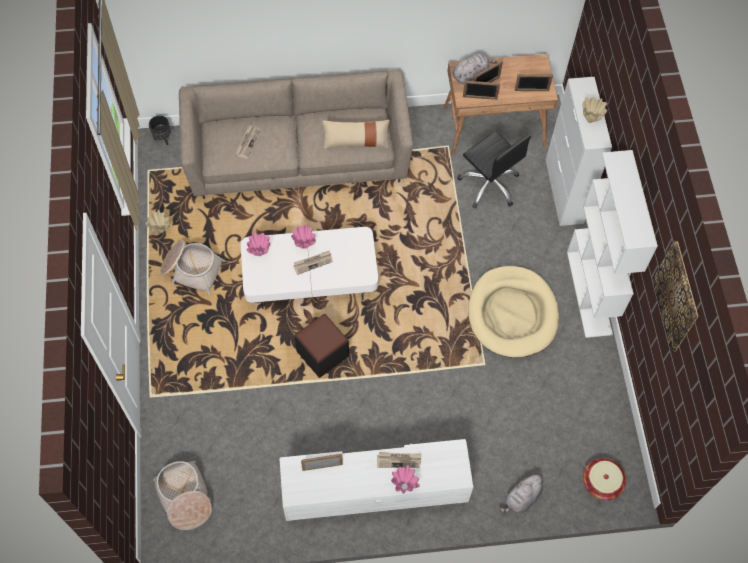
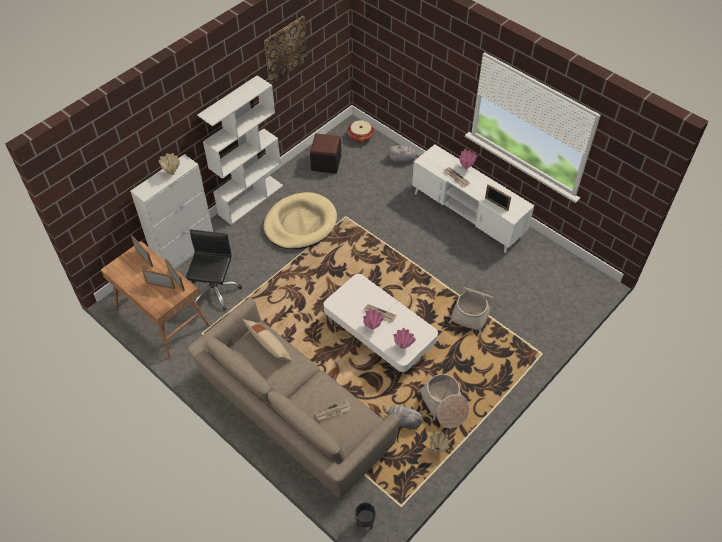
camera: 130 degrees left, 10 degrees down
basket [153,461,212,530] -> basket moved to [449,287,494,334]
black ottoman [295,314,349,378] -> black ottoman moved to [310,133,341,174]
grey plush toy [453,53,497,84] -> grey plush toy moved to [383,404,423,430]

